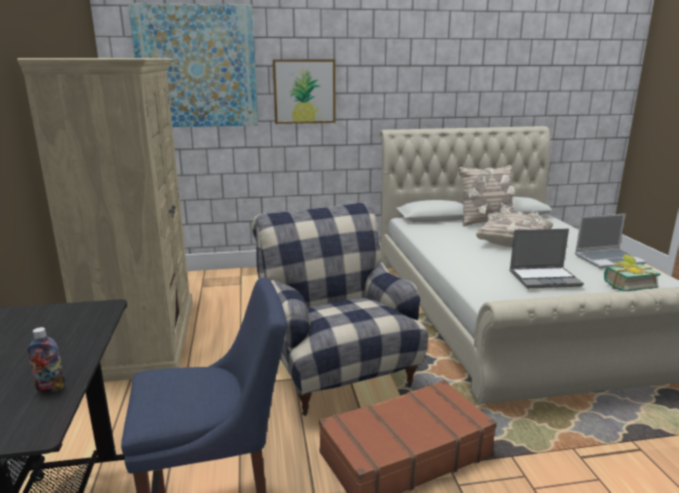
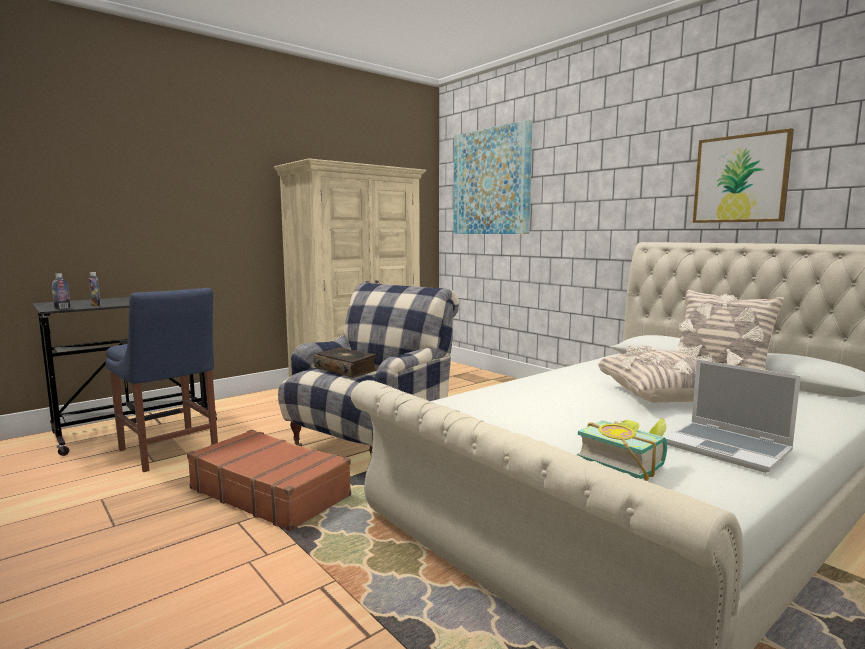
camera: 60 degrees right, 10 degrees down
picture [273,59,336,124] -> picture moved to [693,128,794,223]
laptop [509,229,584,288] -> none
none -> bottle [52,274,71,309]
none -> book [314,347,377,378]

